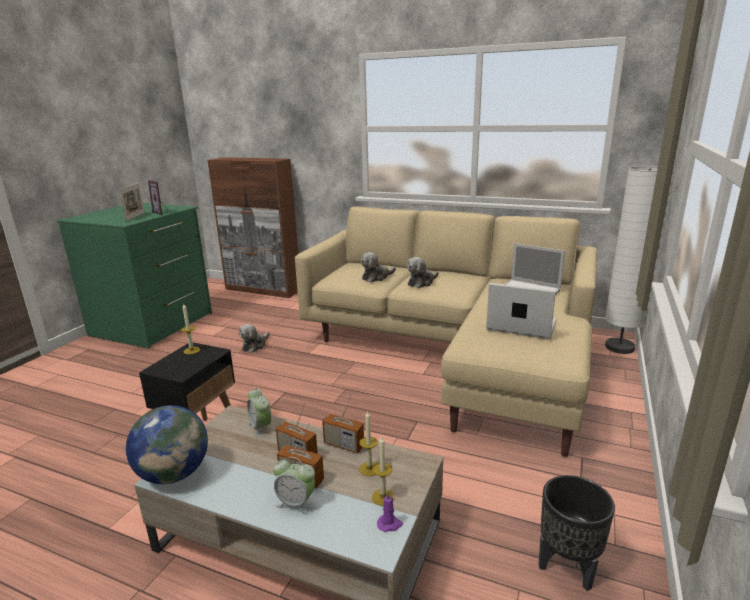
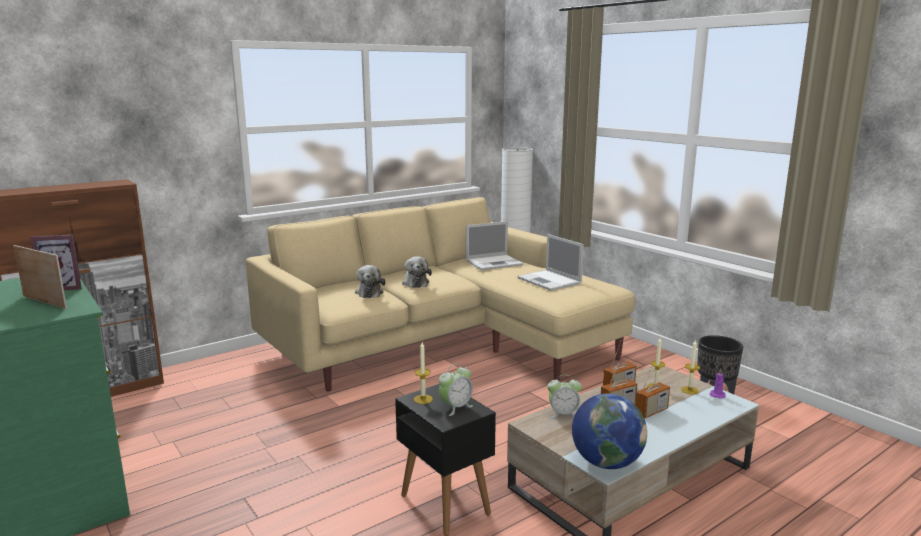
camera: 60 degrees left, 5 degrees down
plush toy [239,324,269,352] -> none
alarm clock [273,457,315,515] -> alarm clock moved to [439,364,473,416]
laptop [486,283,556,339] -> laptop turned 90 degrees counterclockwise [517,234,584,291]

